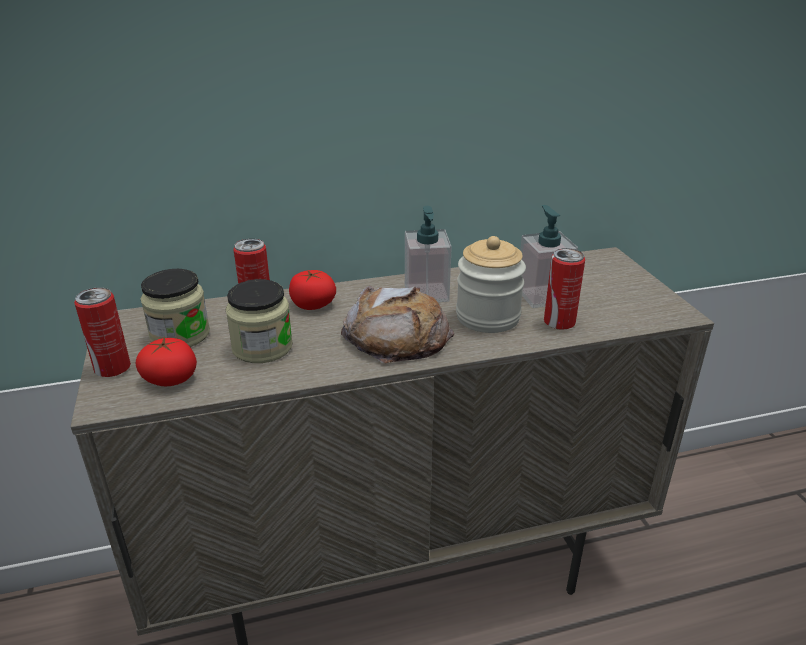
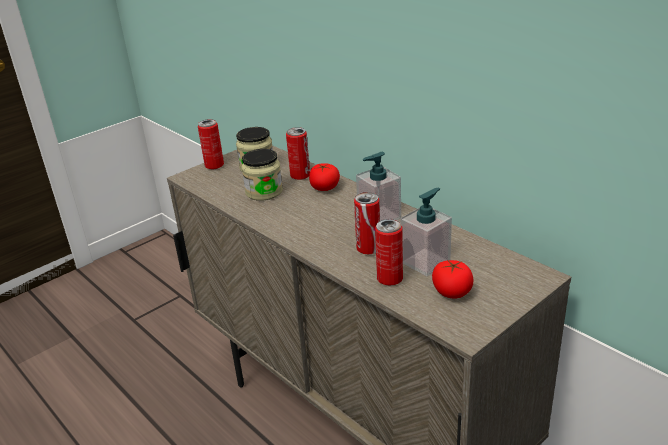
camera: 65 degrees right, 0 degrees up
tomato [136,337,197,386] -> tomato moved to [432,260,473,299]
bread [341,286,454,363] -> none
jar [456,236,526,333] -> can [354,192,380,254]

